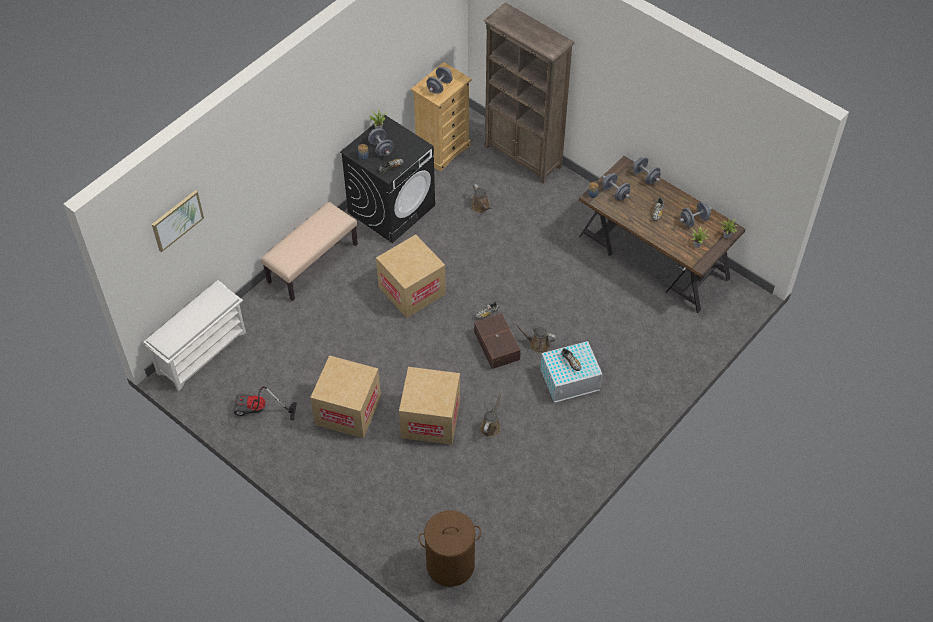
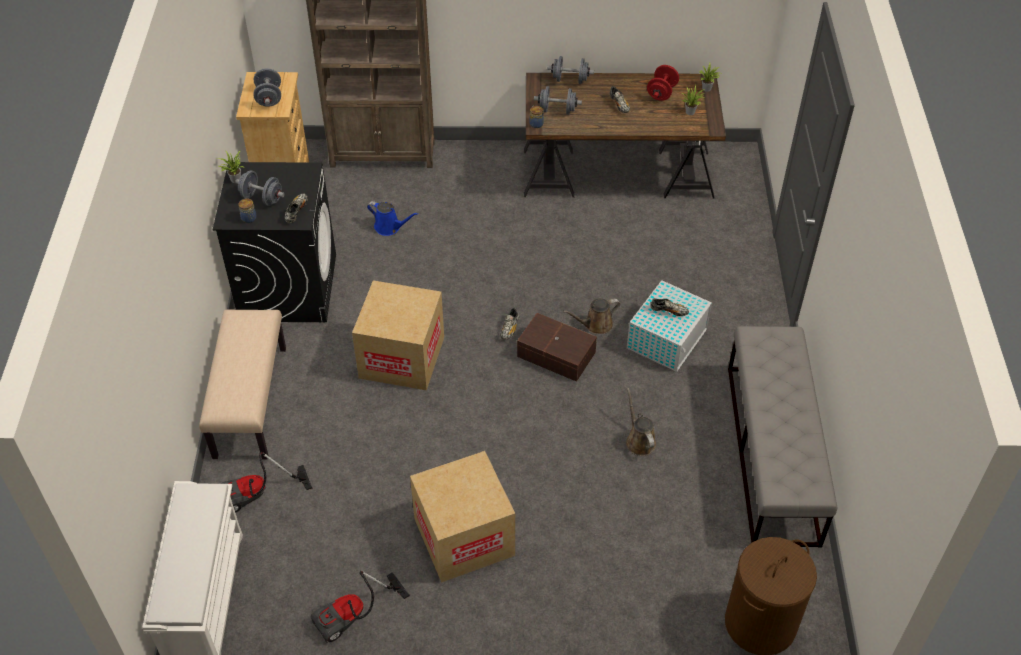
camera: 40 degrees left, 5 degrees down
picture [152,190,204,252] -> none
cardboard box [399,367,460,445] -> none
brown watering can [471,184,493,213] -> blue watering can [367,201,419,236]
grey dumbbell [679,202,712,227] -> red dumbbell [647,65,679,101]
none -> vacuum cleaner [220,452,313,513]
none -> grey bench [728,326,837,547]

